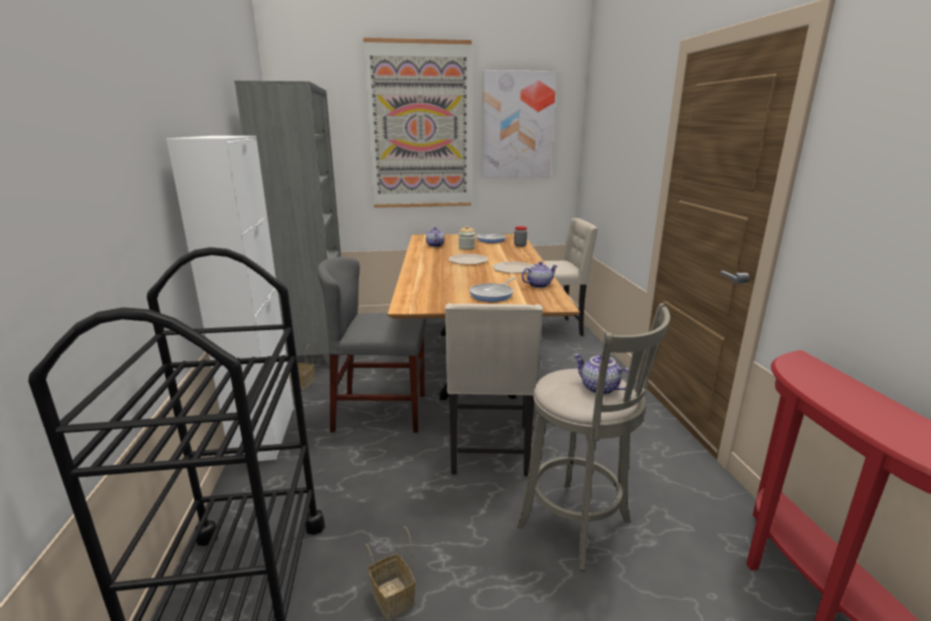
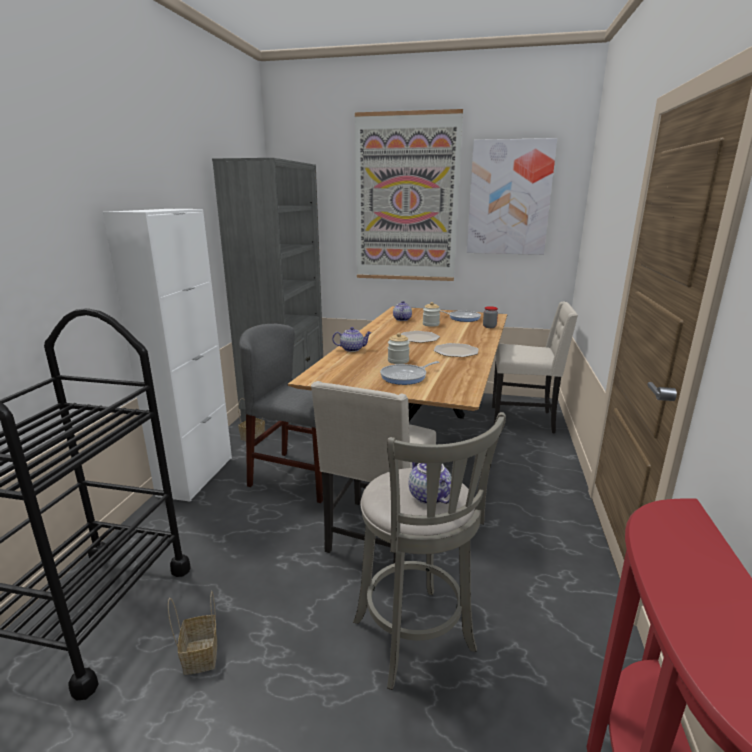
camera: 20 degrees right, 0 degrees up
teapot [522,261,557,288] -> teapot moved to [332,327,372,352]
none -> jar [388,333,410,364]

